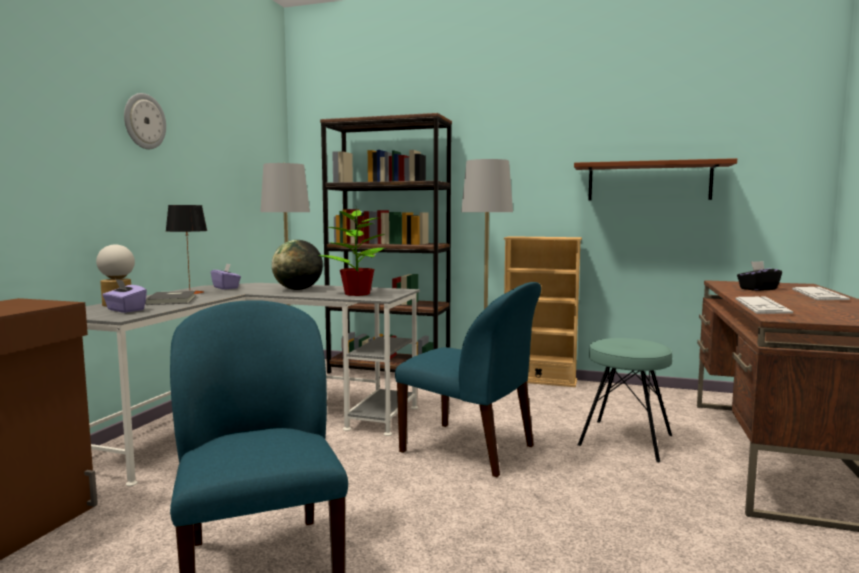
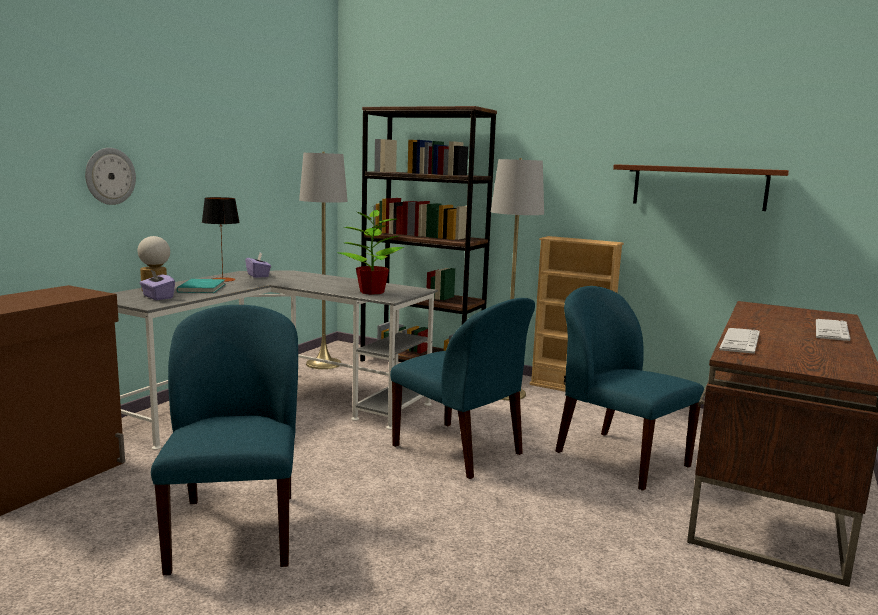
camera: 10 degrees right, 5 degrees up
wall clock [124,93,166,149] -> wall clock moved to [85,148,136,205]
grey book [145,291,196,305] -> turquoise book [177,279,225,293]
globe [272,240,323,290] -> none
turquoise stool [578,338,672,462] -> blue chair [555,286,704,491]
black tissue box [737,261,782,291] -> none

